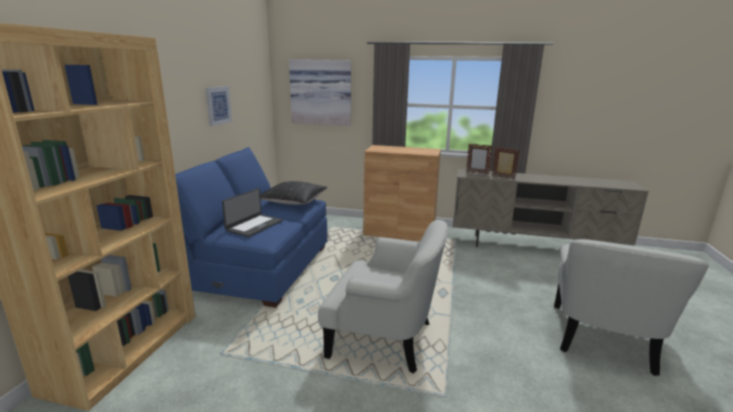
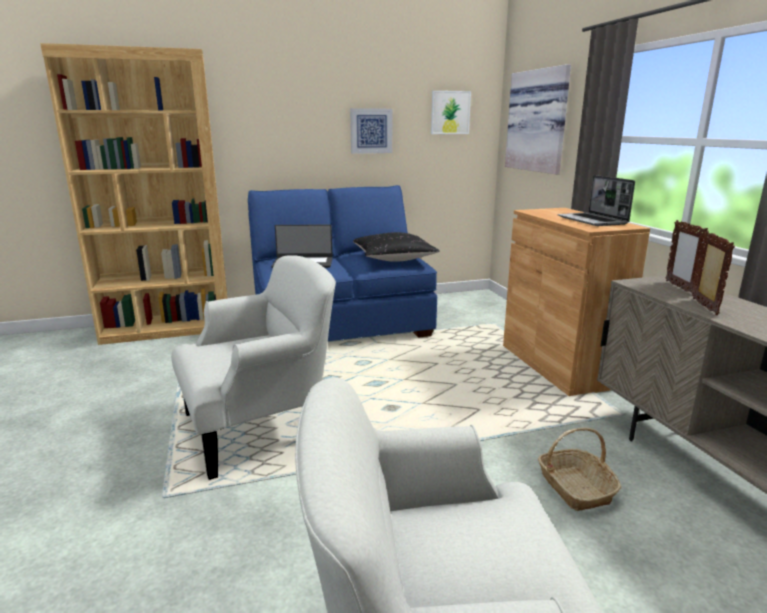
camera: 60 degrees right, 0 degrees up
white armchair [318,220,448,373] -> white armchair turned 105 degrees counterclockwise [171,256,336,480]
none -> picture [431,91,471,134]
none -> basket [538,428,621,511]
none -> laptop [557,175,635,226]

